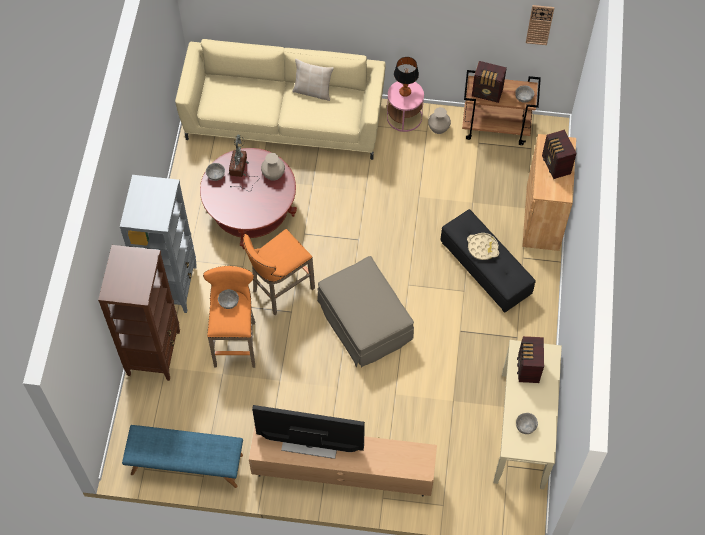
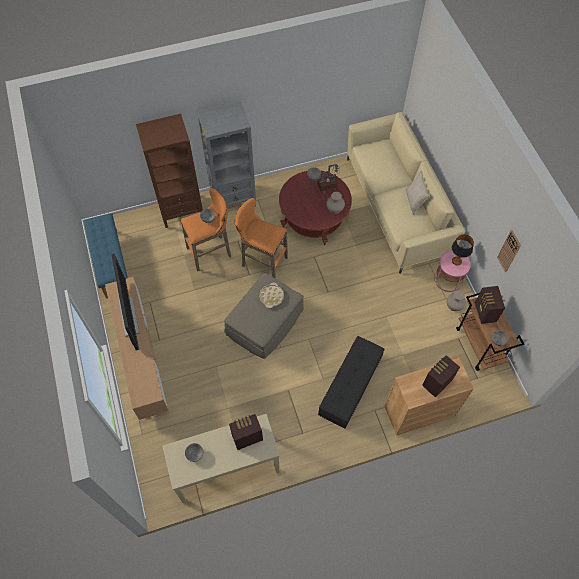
camera: 65 degrees right, 0 degrees up
beige tray [467,233,499,260] -> beige tray moved to [259,283,284,308]
wall clock [526,5,554,45] -> wall clock moved to [497,230,521,272]

